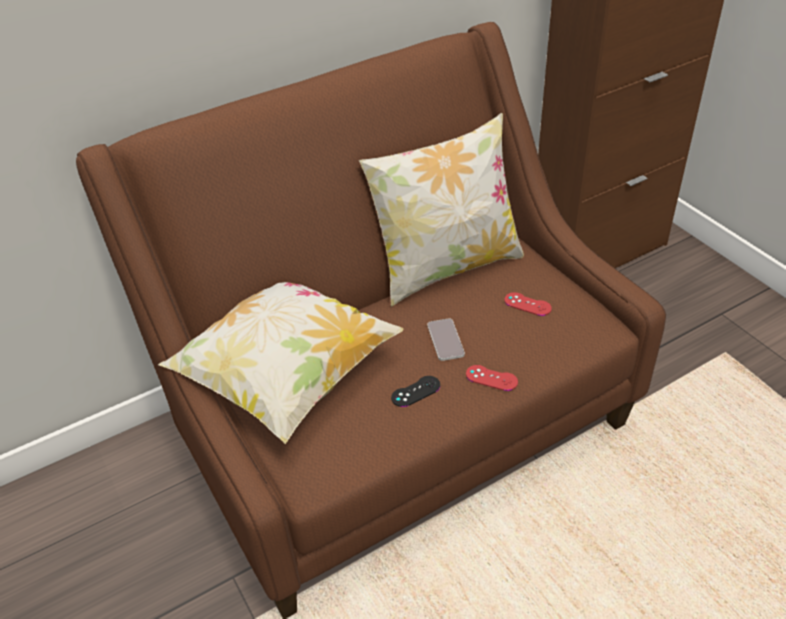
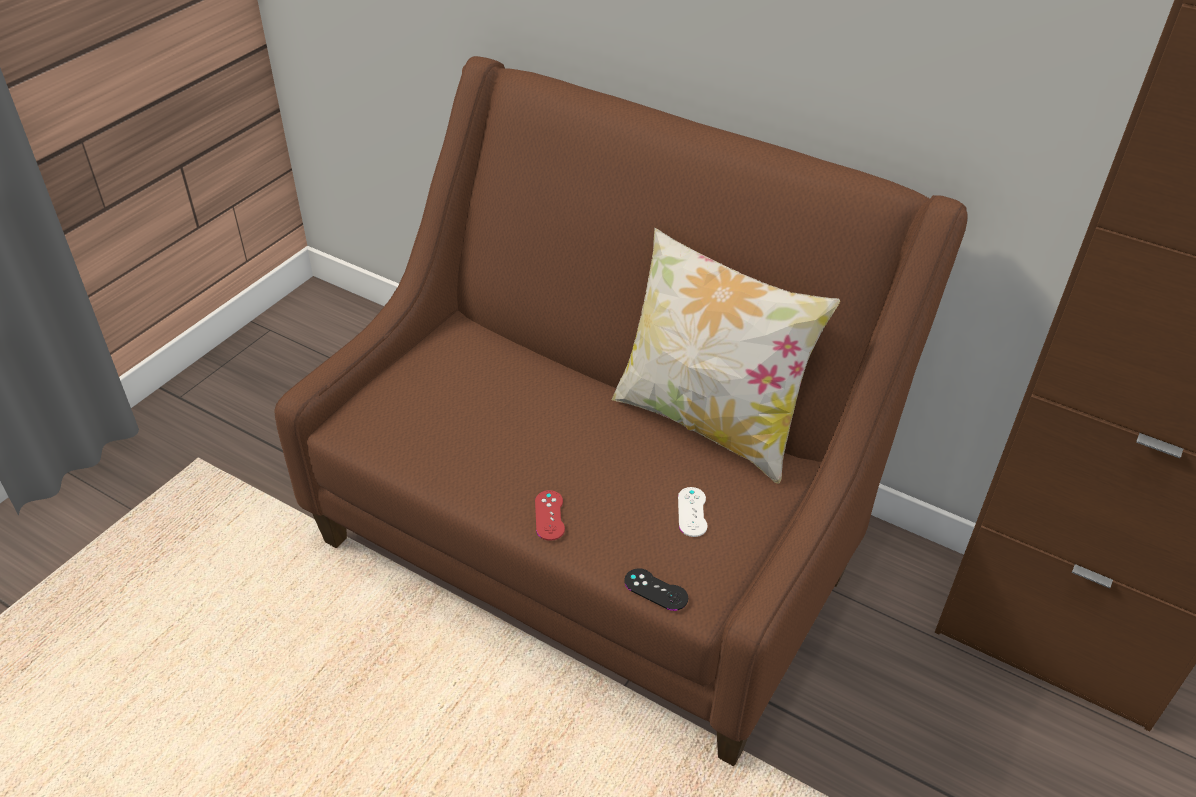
camera: 60 degrees right, 0 degrees up
pillow [158,282,404,444] -> none
black game controller [391,376,440,407] -> black game controller moved to [624,568,688,611]
phone [427,318,465,361] -> none
red game controller [504,292,552,316] -> white game controller [678,487,708,537]

